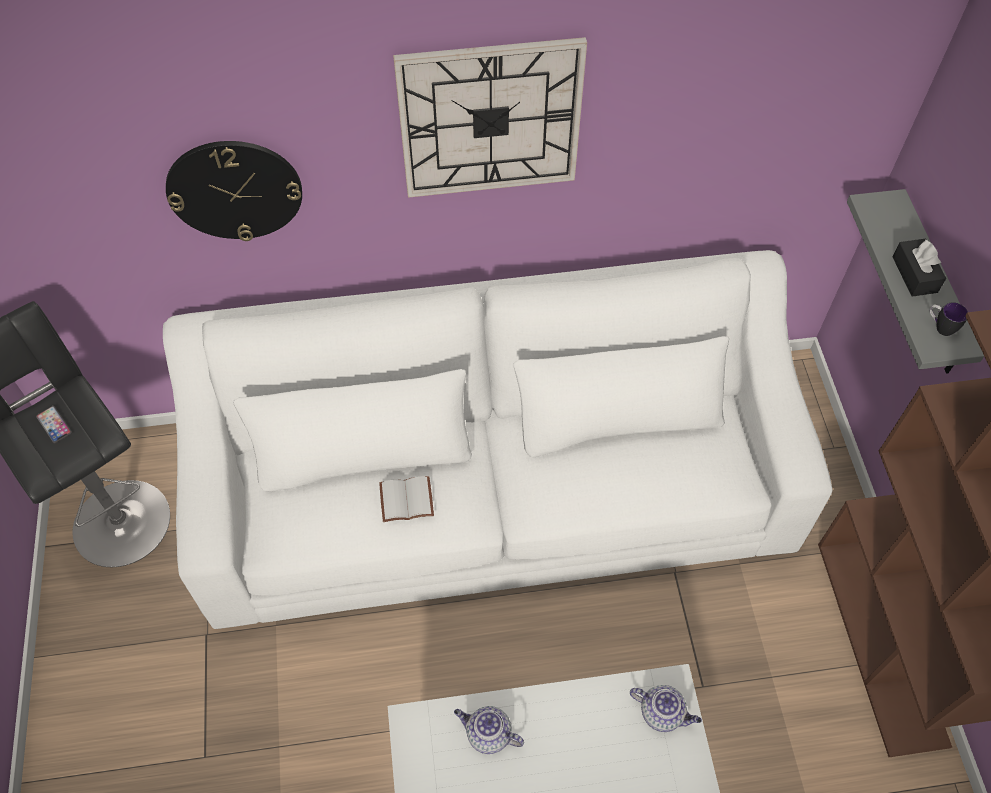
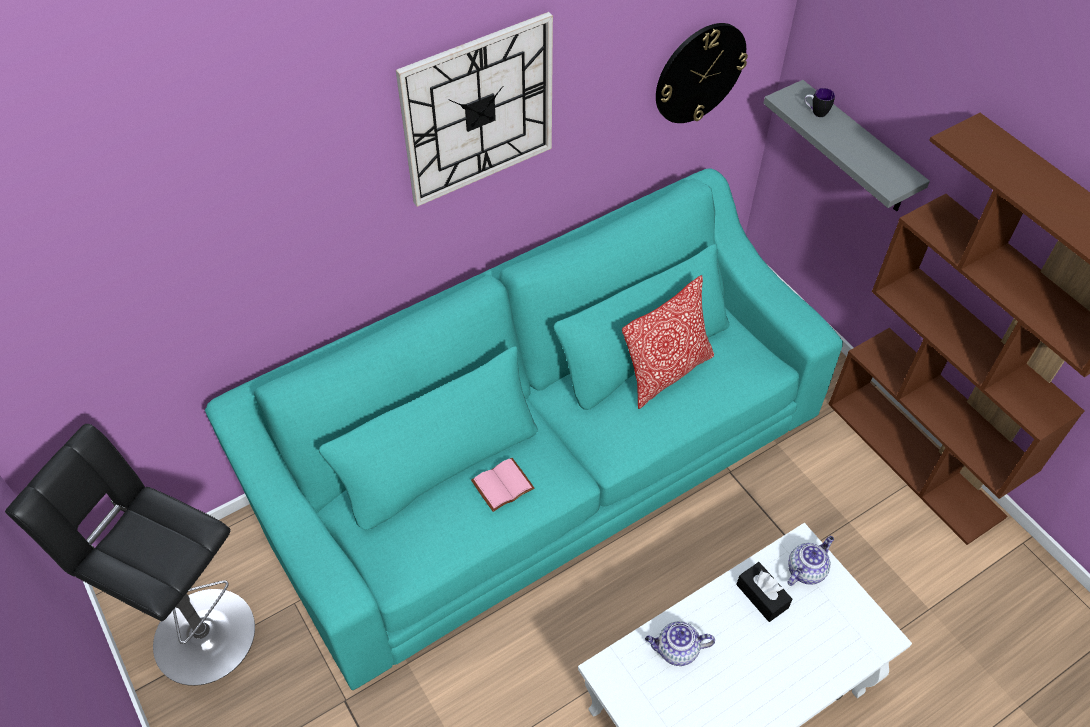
camera: 25 degrees left, 5 degrees down
phone [36,406,72,444] -> none
white sofa [163,250,833,629] -> turquoise sofa [205,168,843,690]
wall clock [166,141,302,241] -> wall clock moved to [656,23,748,123]
white book [379,476,434,522] -> pink book [471,458,535,512]
teapot [630,685,702,732] -> teapot turned 45 degrees counterclockwise [787,536,834,586]
black tissue box [892,239,946,297] -> black tissue box moved to [736,562,792,622]
mug [930,302,968,336] -> mug moved to [805,88,835,117]
none -> pillow [622,275,714,409]

